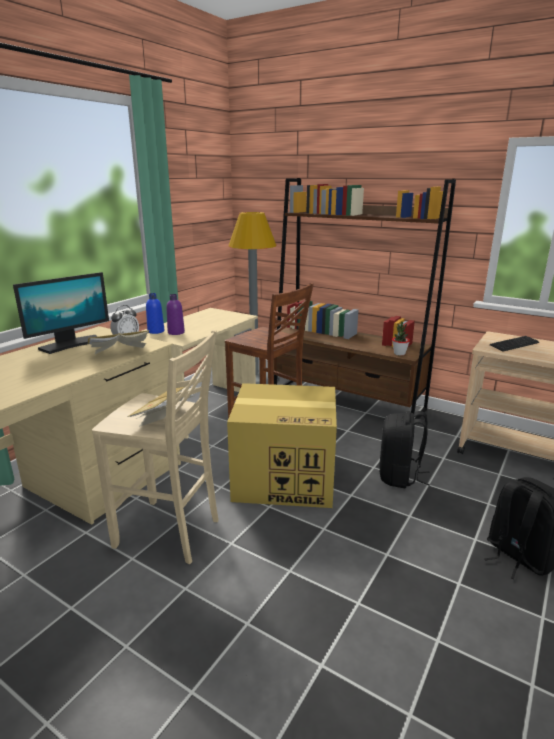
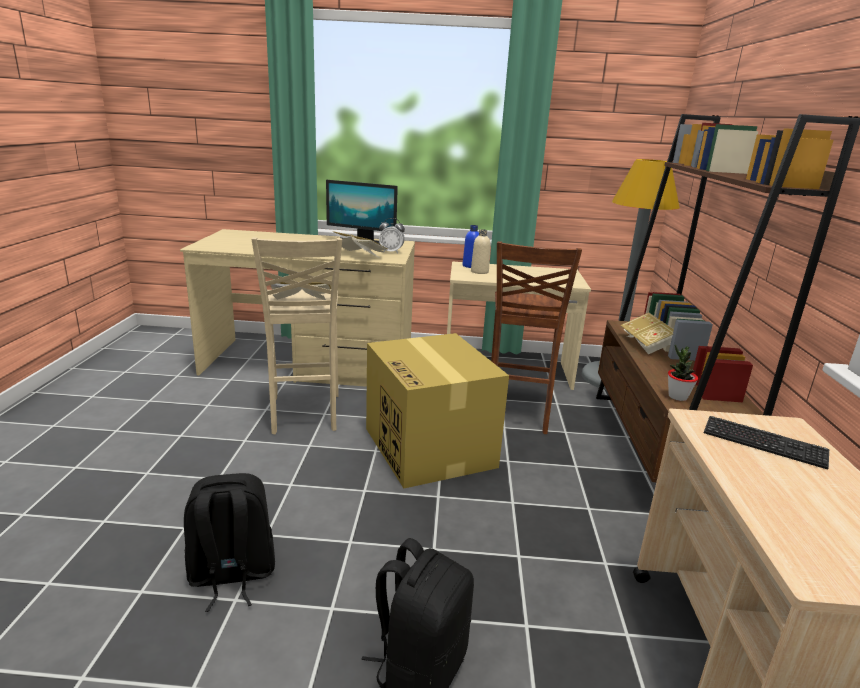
camera: 60 degrees right, 0 degrees up
purple bottle [166,294,185,335] -> beige bottle [471,229,490,274]
black backpack [379,411,430,488] -> black backpack moved to [184,473,275,612]
none -> book [621,313,674,354]

